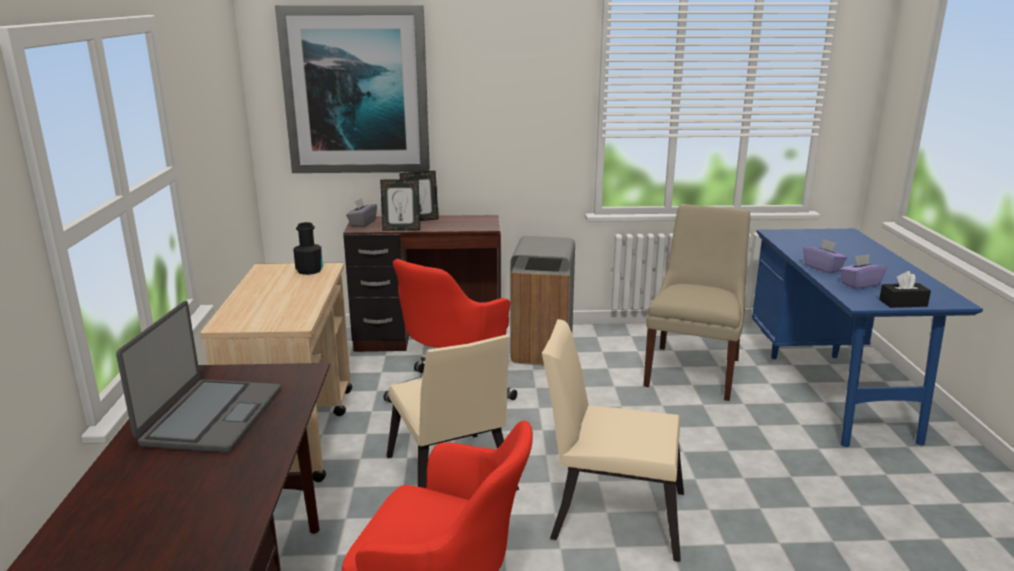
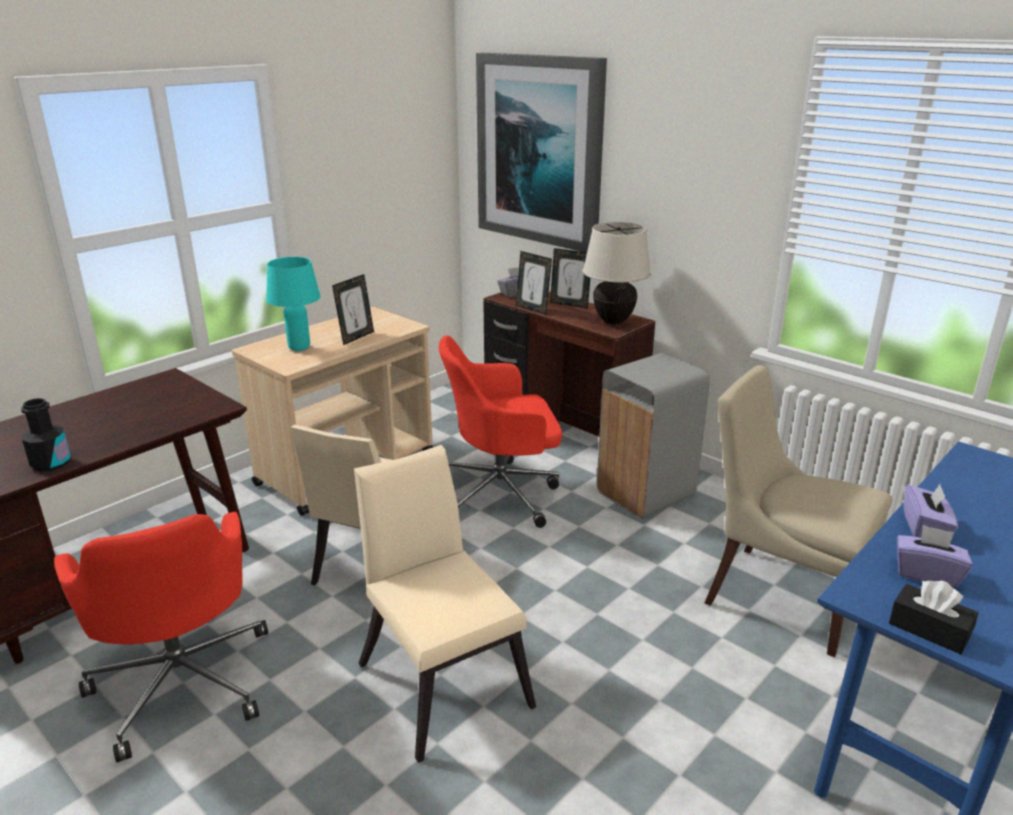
camera: 45 degrees right, 5 degrees up
laptop [116,301,281,453] -> none
black bottle [293,222,323,275] -> black bottle moved to [21,398,70,472]
beige chair [643,204,750,401] -> beige chair turned 120 degrees counterclockwise [705,365,892,657]
none -> turquoise table lamp [266,257,320,351]
none -> picture frame [332,274,374,345]
none -> beige table lamp [583,222,651,324]

